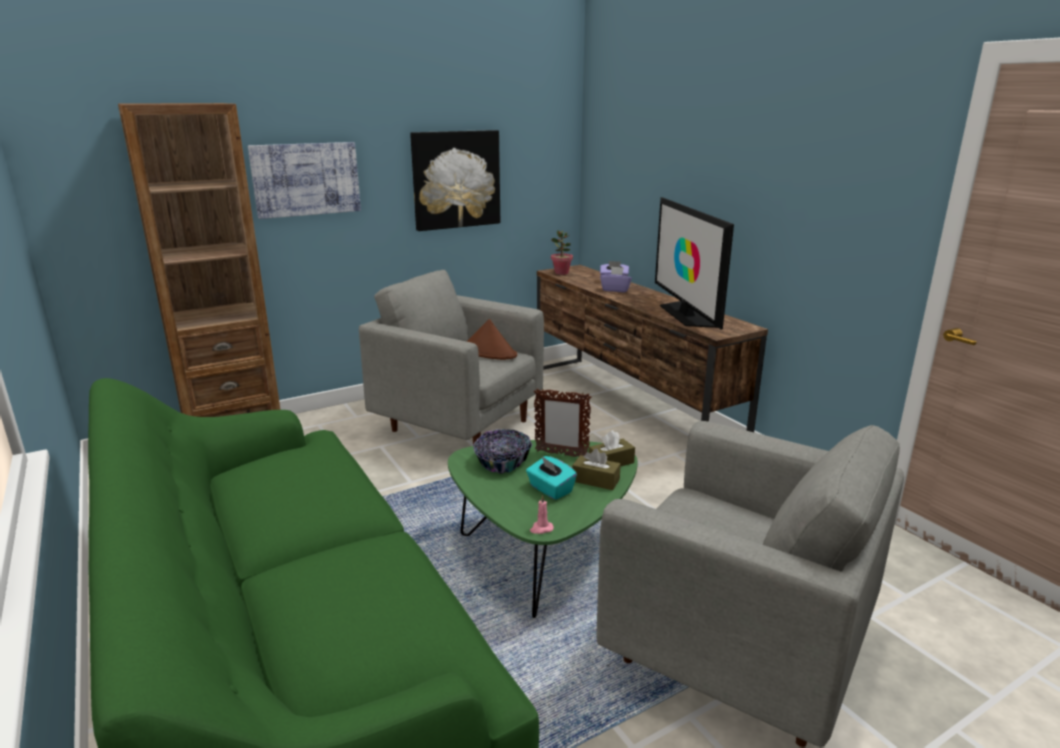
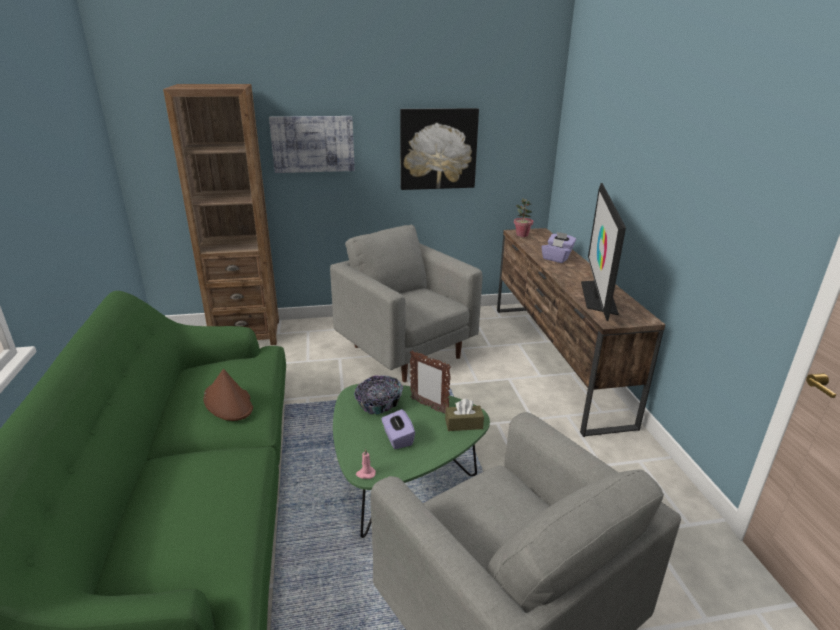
camera: 20 degrees right, 5 degrees up
brown hat [467,319,517,360] -> brown hat moved to [203,369,253,421]
turquoise tissue box [526,456,577,500] -> purple tissue box [381,409,415,449]
brown tissue box [572,448,621,490] -> none

